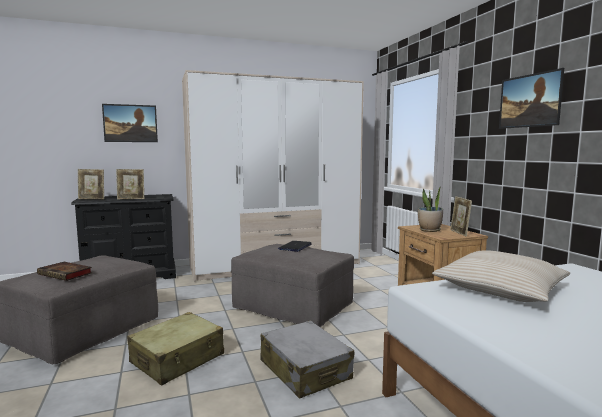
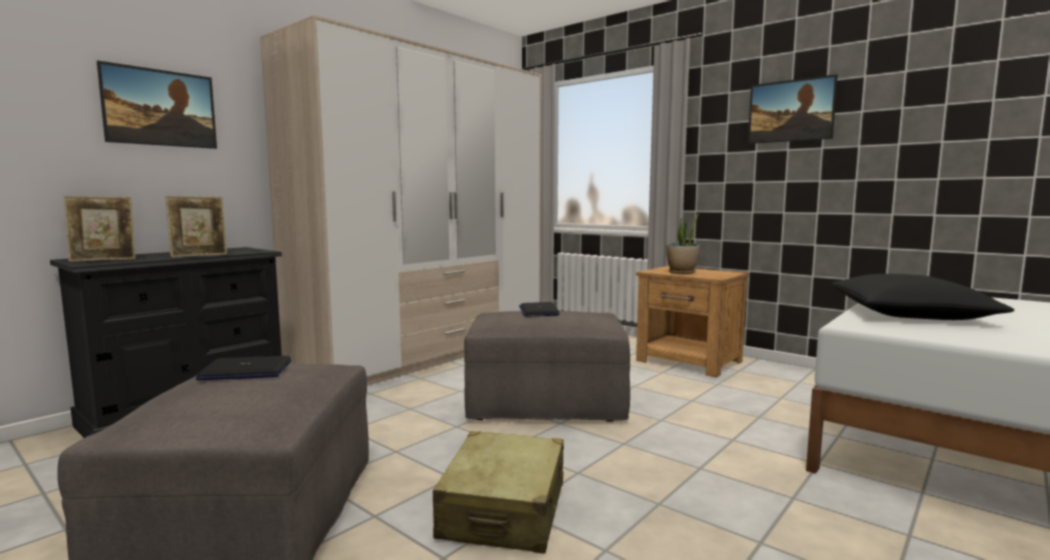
camera: 30 degrees left, 0 degrees up
book [37,262,92,281] -> none
grey suitcase [260,320,354,399] -> none
beige pillow [432,250,570,302] -> black pillow [831,274,1014,320]
picture frame [450,196,472,236] -> none
none -> laptop [196,356,291,381]

